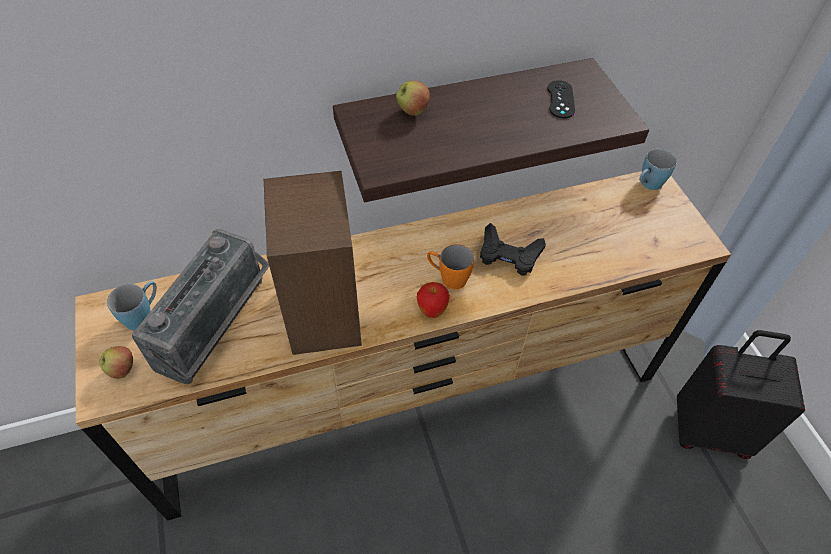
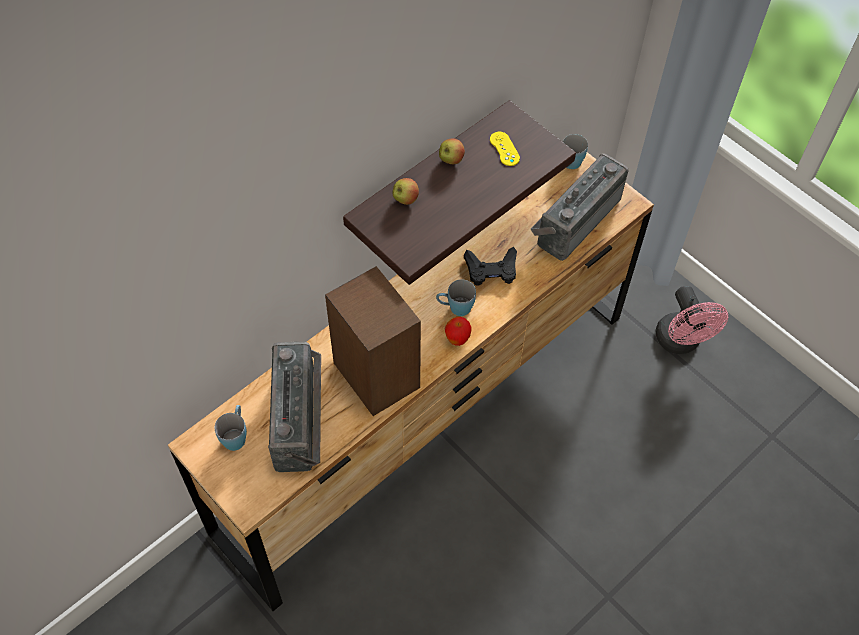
camera: 25 degrees left, 5 degrees up
apple [99,346,133,379] -> apple moved to [439,138,465,164]
orange mug [427,244,474,289] -> blue mug [436,279,476,316]
black game controller [547,80,575,118] -> yellow game controller [490,132,520,166]
black suitcase [677,330,805,459] -> pink fan [656,286,728,354]
none -> radio [530,153,629,261]

